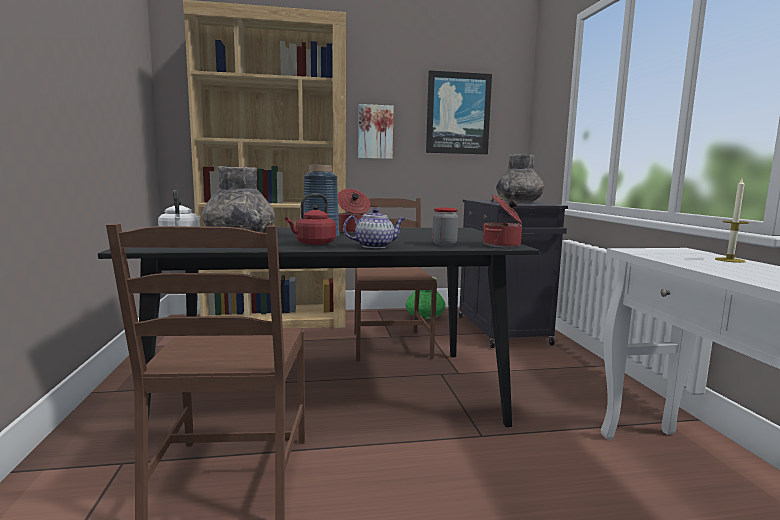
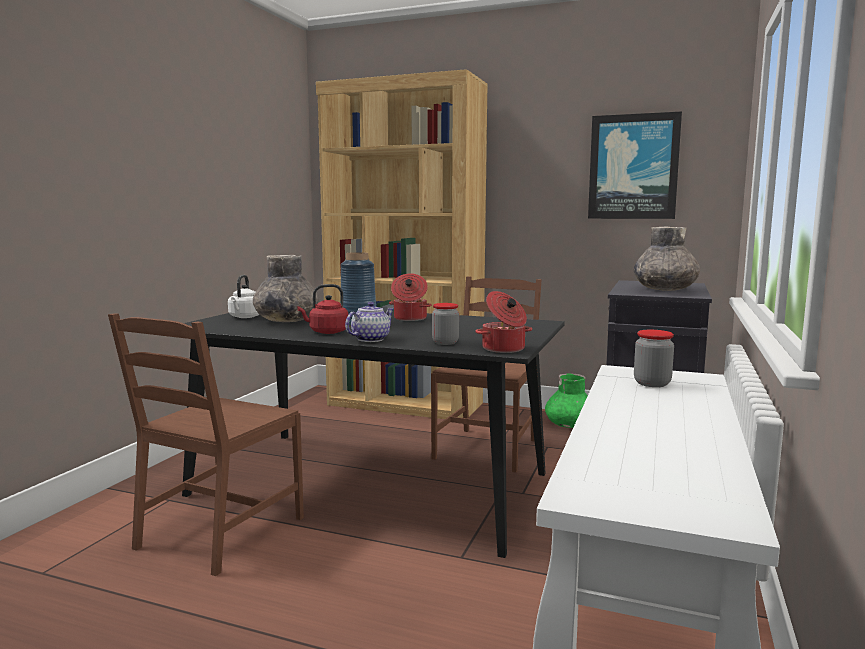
camera: 30 degrees right, 0 degrees up
teapot [343,208,405,248] -> teapot turned 60 degrees counterclockwise [345,302,394,342]
picture [358,104,394,159] -> none
candle [715,179,749,263] -> none
none -> jar [634,330,674,387]

